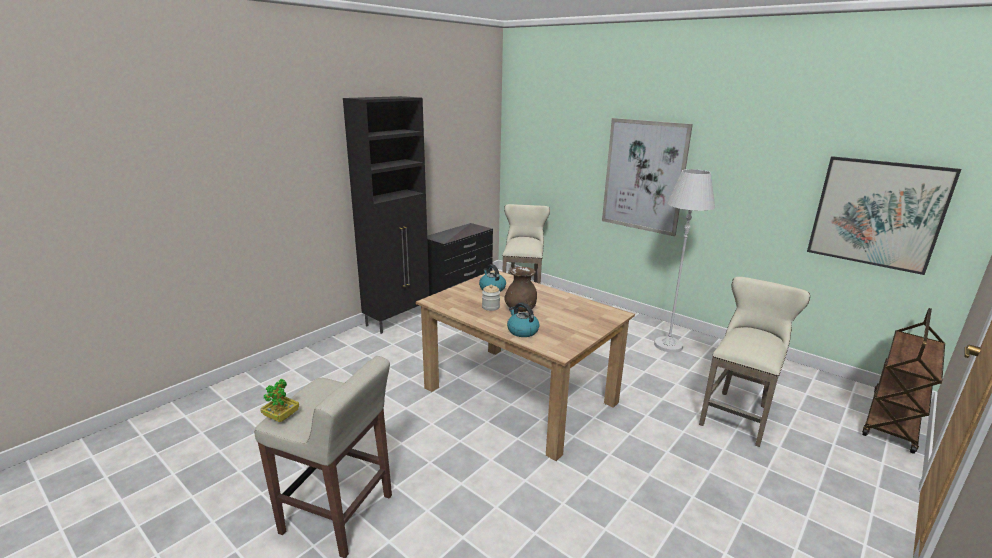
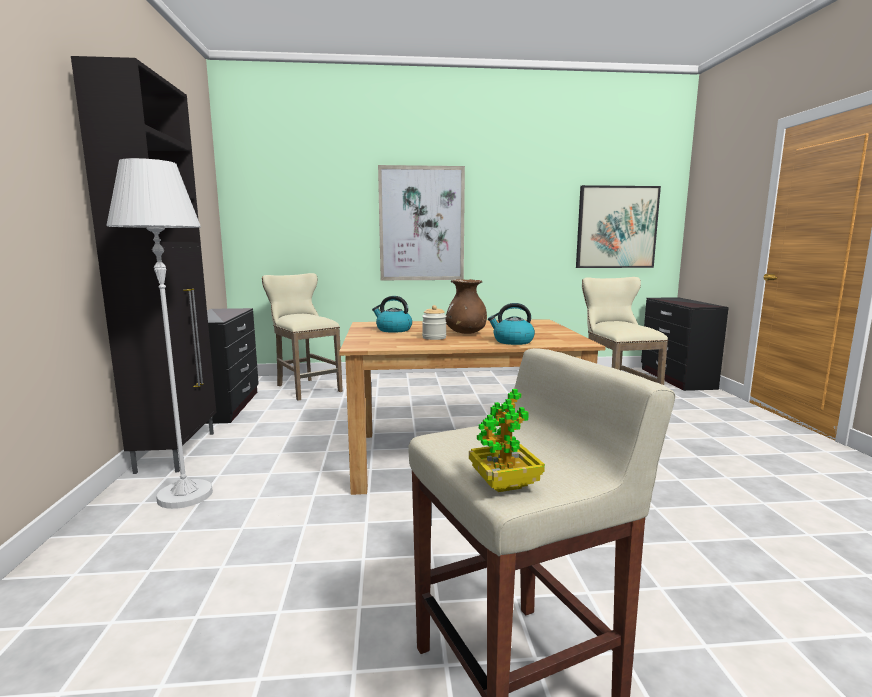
camera: 45 degrees left, 10 degrees down
white floor lamp [654,169,715,353] -> white floor lamp moved to [106,158,213,509]
brown cart [862,308,945,454] -> black dresser [641,297,729,391]

